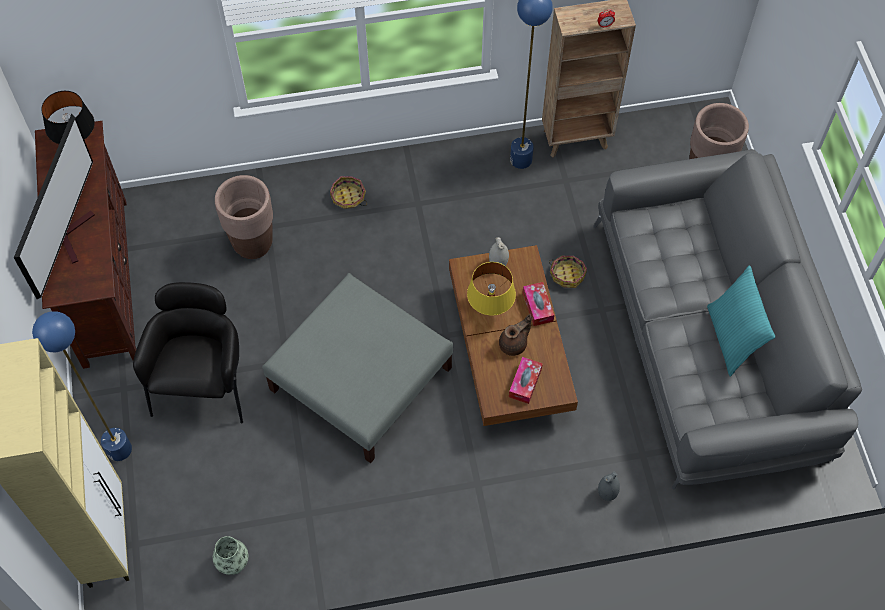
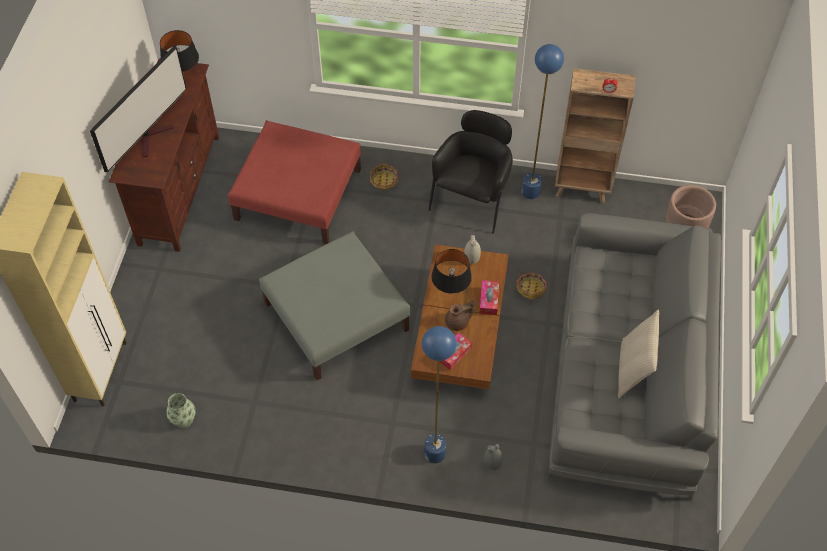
camera: 20 degrees right, 5 degrees down
blue floor lamp [32,311,132,461] -> blue floor lamp moved to [422,326,456,463]
black armchair [133,282,243,423] -> black armchair moved to [429,110,513,234]
brown planter [215,175,273,259] -> red ottoman [228,120,361,244]
yellow table lamp [467,262,516,316] -> black table lamp [431,249,472,294]
turquoise pillow [707,265,775,377] -> beige pillow [618,310,659,398]

